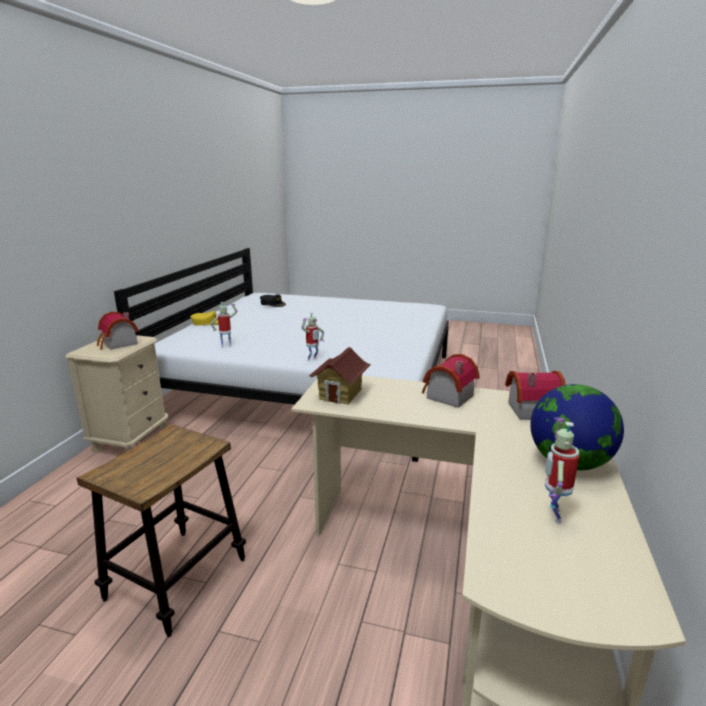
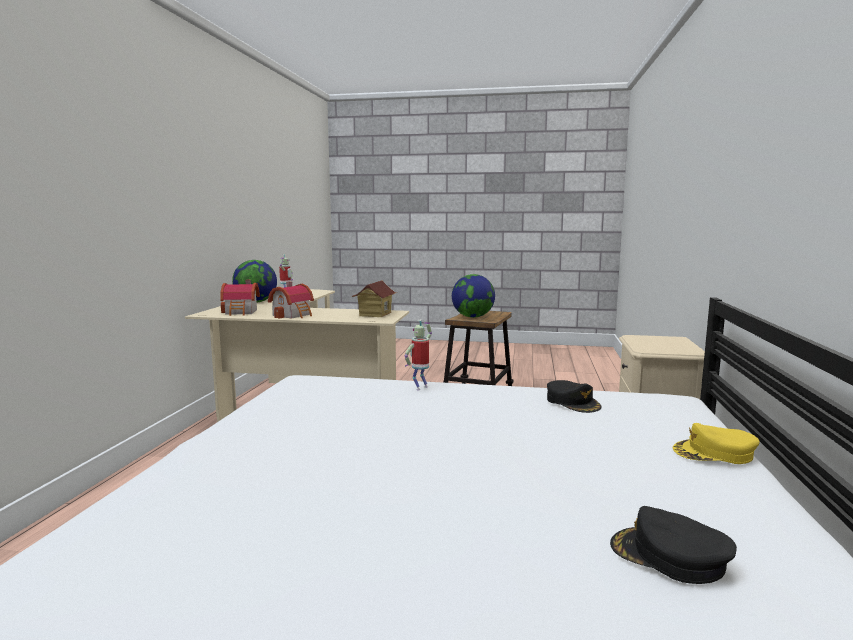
camera: 175 degrees right, 10 degrees down
toy house [97,312,139,350] -> none
toy robot [210,302,237,347] -> black cap [547,380,602,413]
none -> globe [452,274,495,318]

